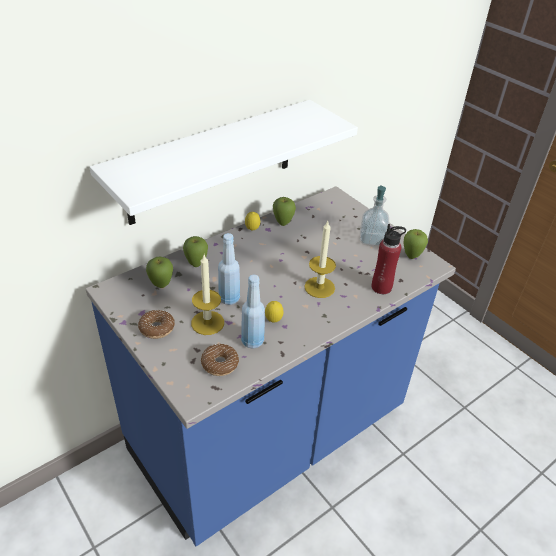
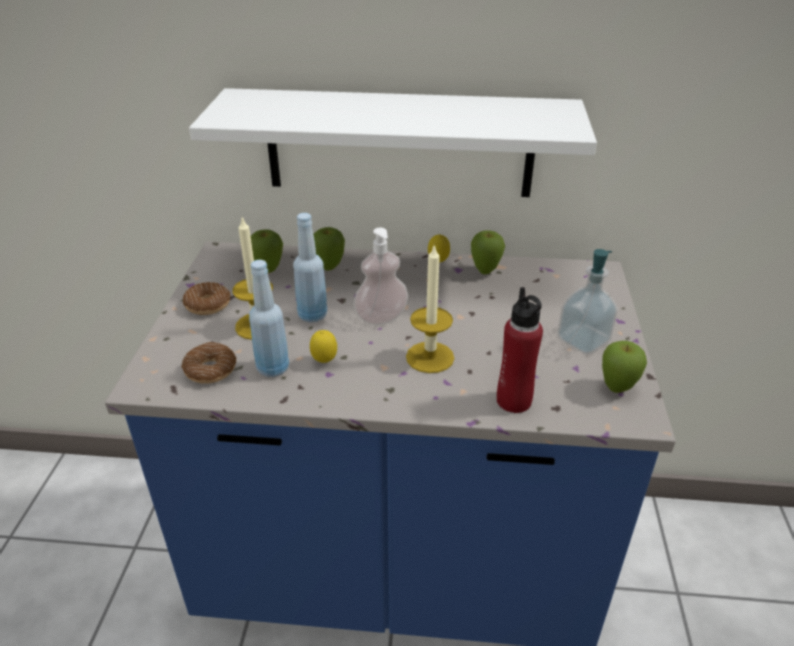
camera: 45 degrees right, 5 degrees down
none -> soap dispenser [353,227,408,325]

